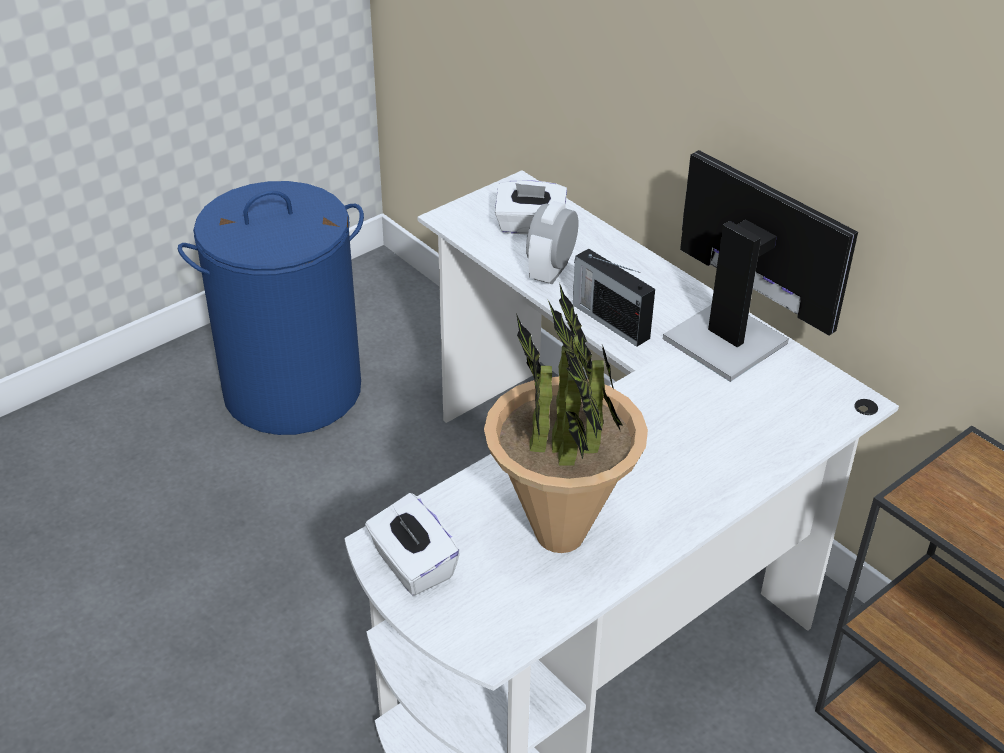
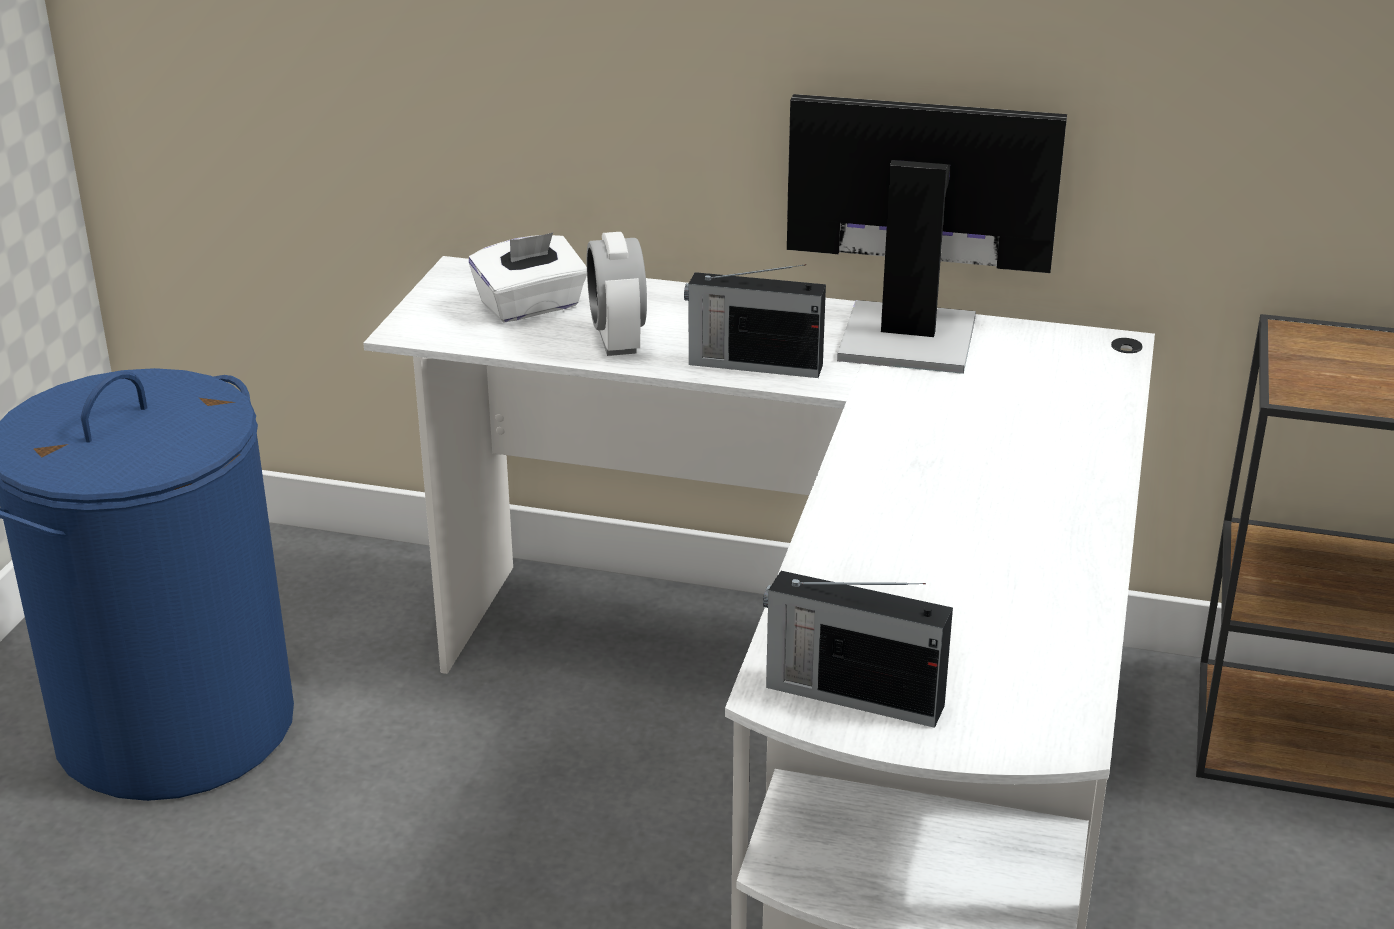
camera: 35 degrees left, 10 degrees down
white tissue box [365,493,460,596] -> radio [763,571,953,728]
potted plant [484,283,648,553] -> none

